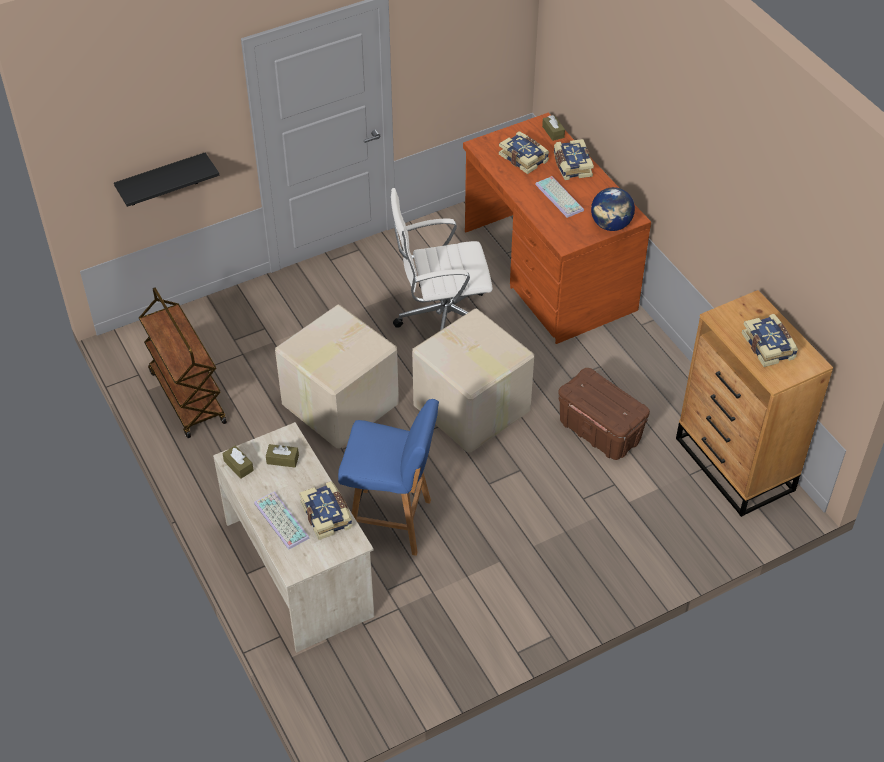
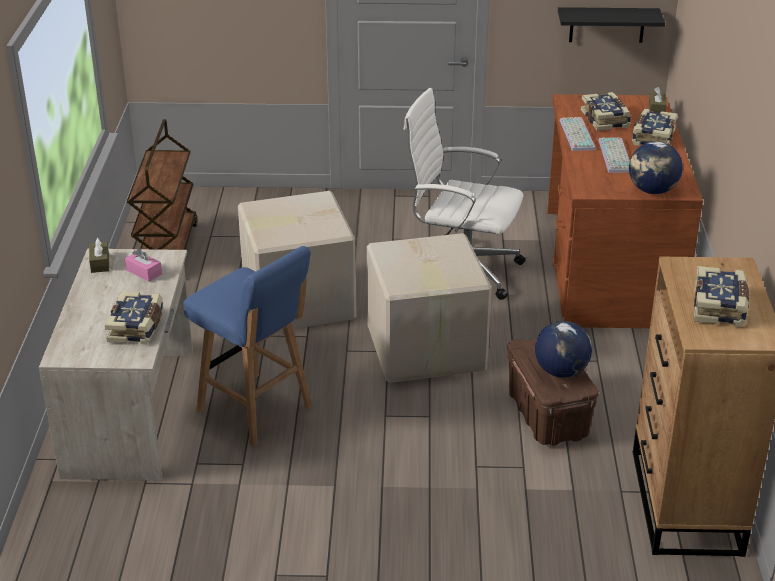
camera: 30 degrees right, 15 degrees down
black shelf [114,152,219,207] -> black shelf moved to [558,7,665,43]
keyboard [254,491,309,550] -> keyboard moved to [560,117,595,151]
brown tissue box [266,444,299,467] -> pink tissue box [125,248,162,282]
none -> globe [535,321,592,378]

